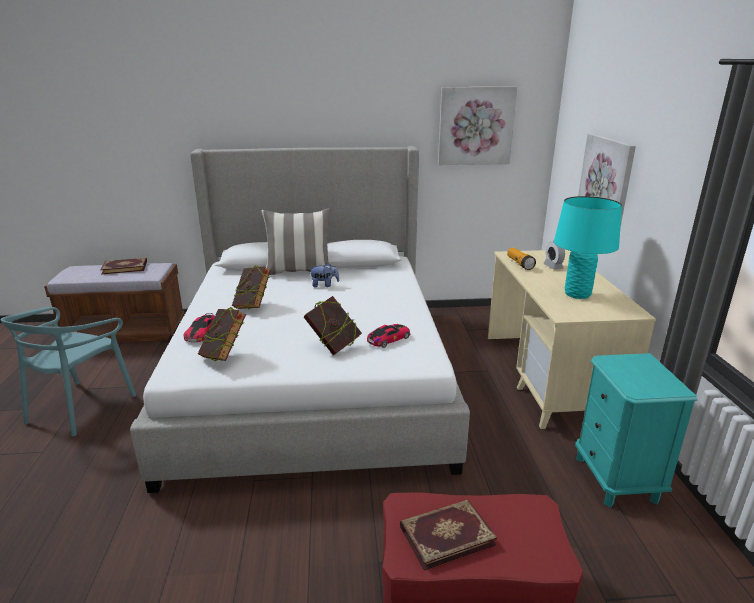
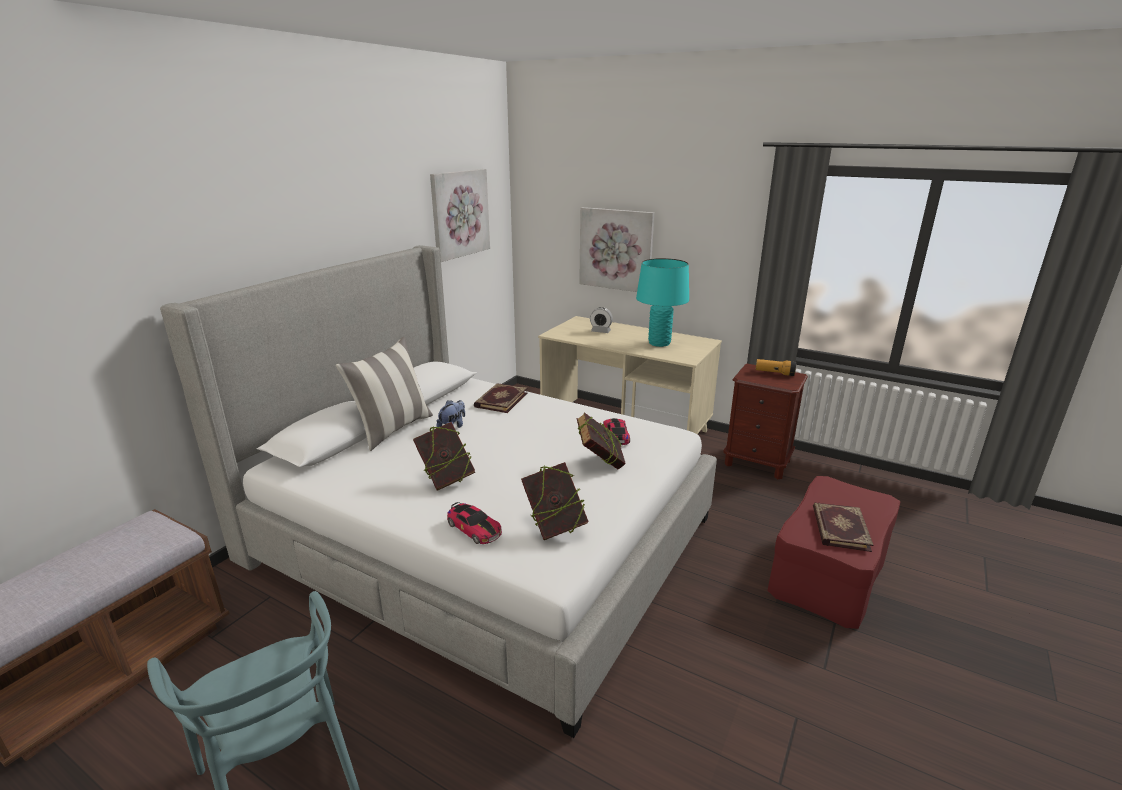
camera: 55 degrees left, 0 degrees up
book [100,258,147,275] -> book moved to [474,383,528,413]
flashlight [507,248,536,270] -> flashlight moved to [756,359,796,376]
turquoise nightstand [575,353,698,508] -> brown nightstand [723,363,808,480]

